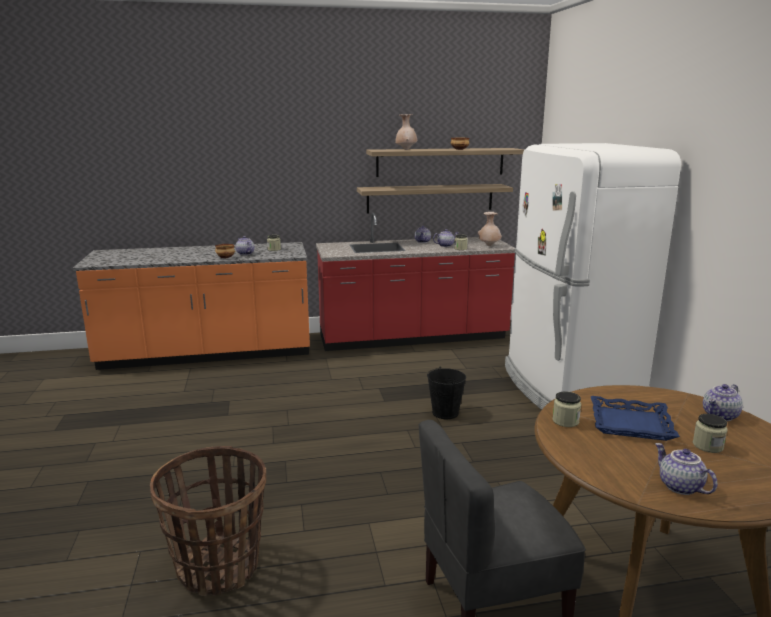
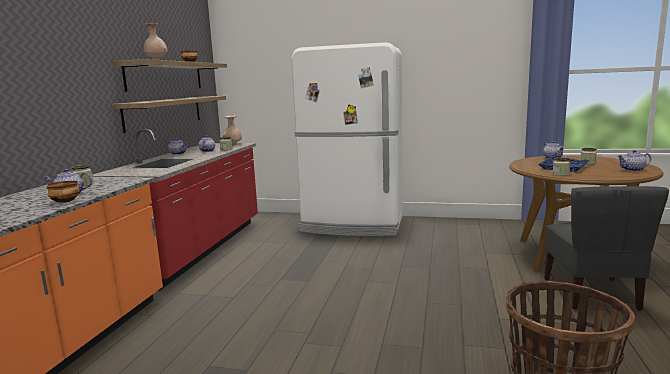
camera: 65 degrees left, 5 degrees down
black bucket [427,367,466,419] -> none

